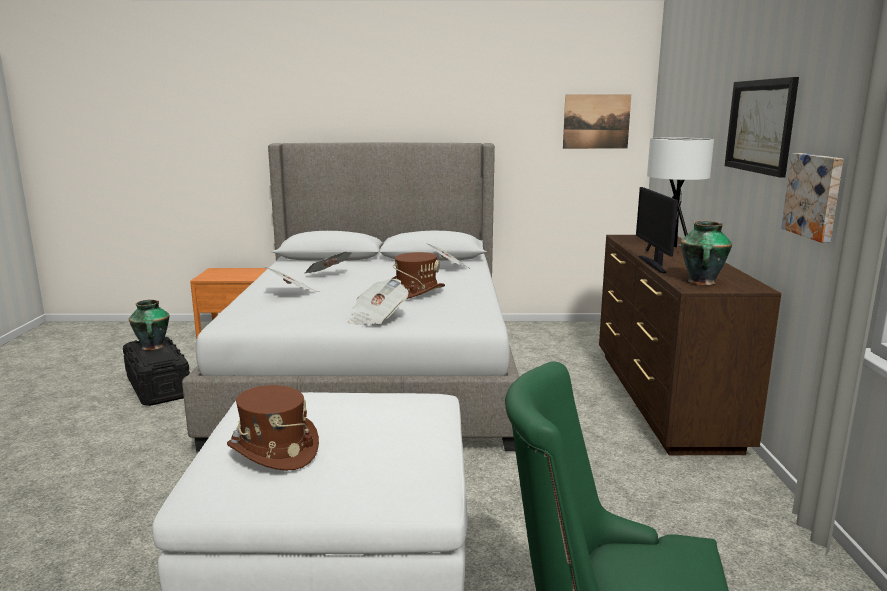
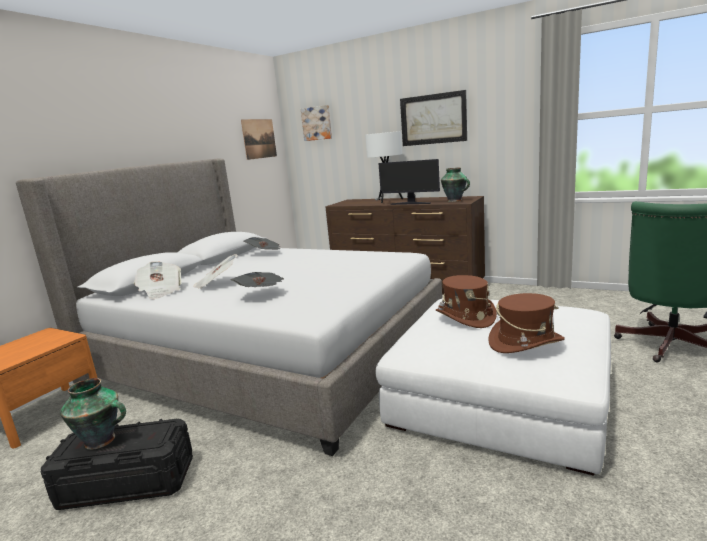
camera: 60 degrees left, 0 degrees up
newspaper [348,279,408,325] -> newspaper moved to [133,261,181,299]
brown hat [392,252,445,299] -> brown hat moved to [436,275,497,328]
picture [781,153,843,243] -> picture moved to [301,105,332,141]

